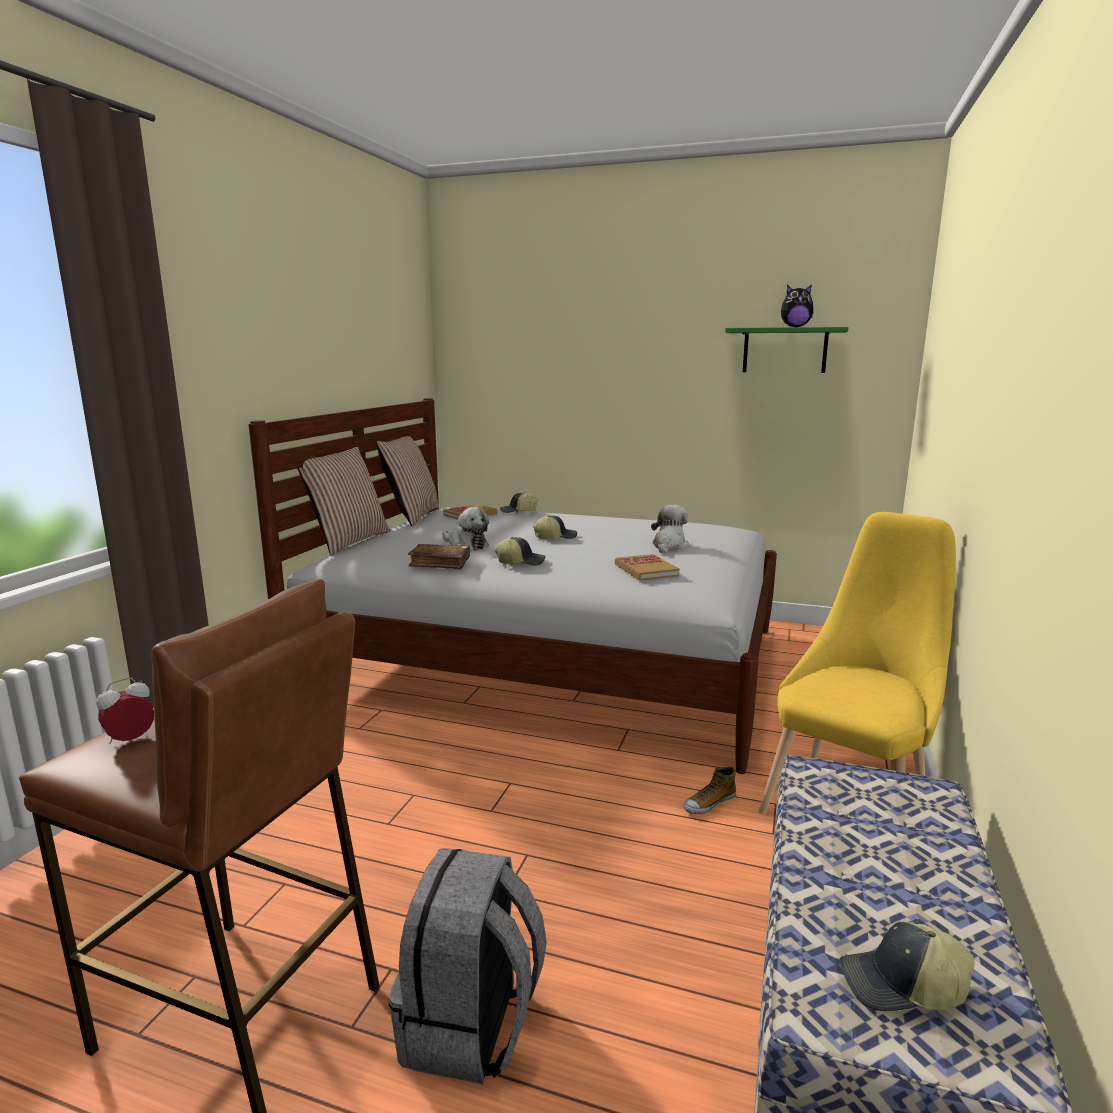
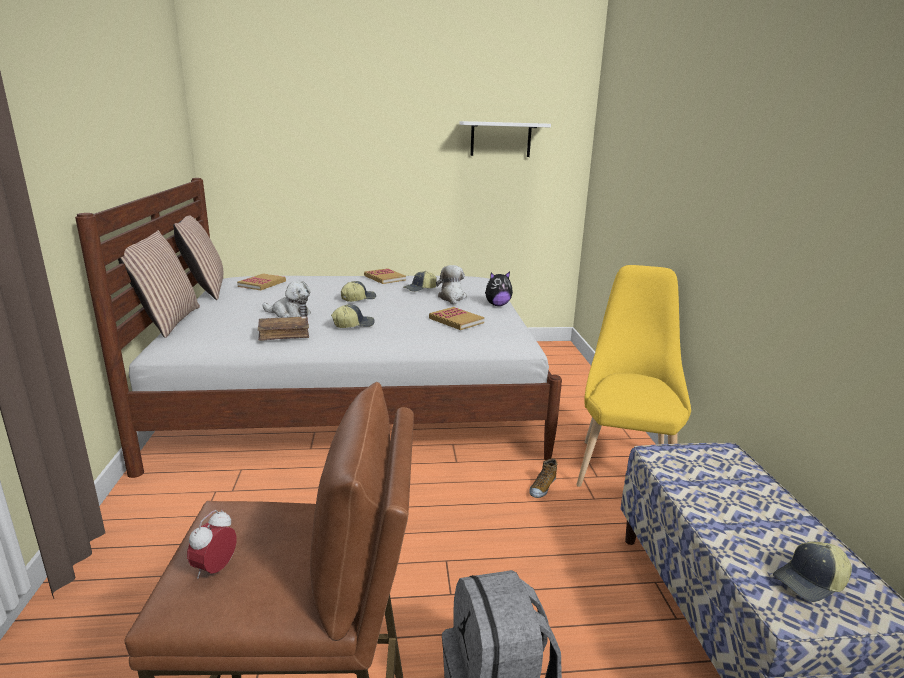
camera: 25 degrees left, 5 degrees up
cap [500,492,538,513] -> cap moved to [403,271,437,292]
green shelf [725,327,849,373] -> white shelf [459,121,551,157]
plush toy [781,285,814,327] -> plush toy moved to [485,272,513,306]
none -> book [364,268,406,284]

